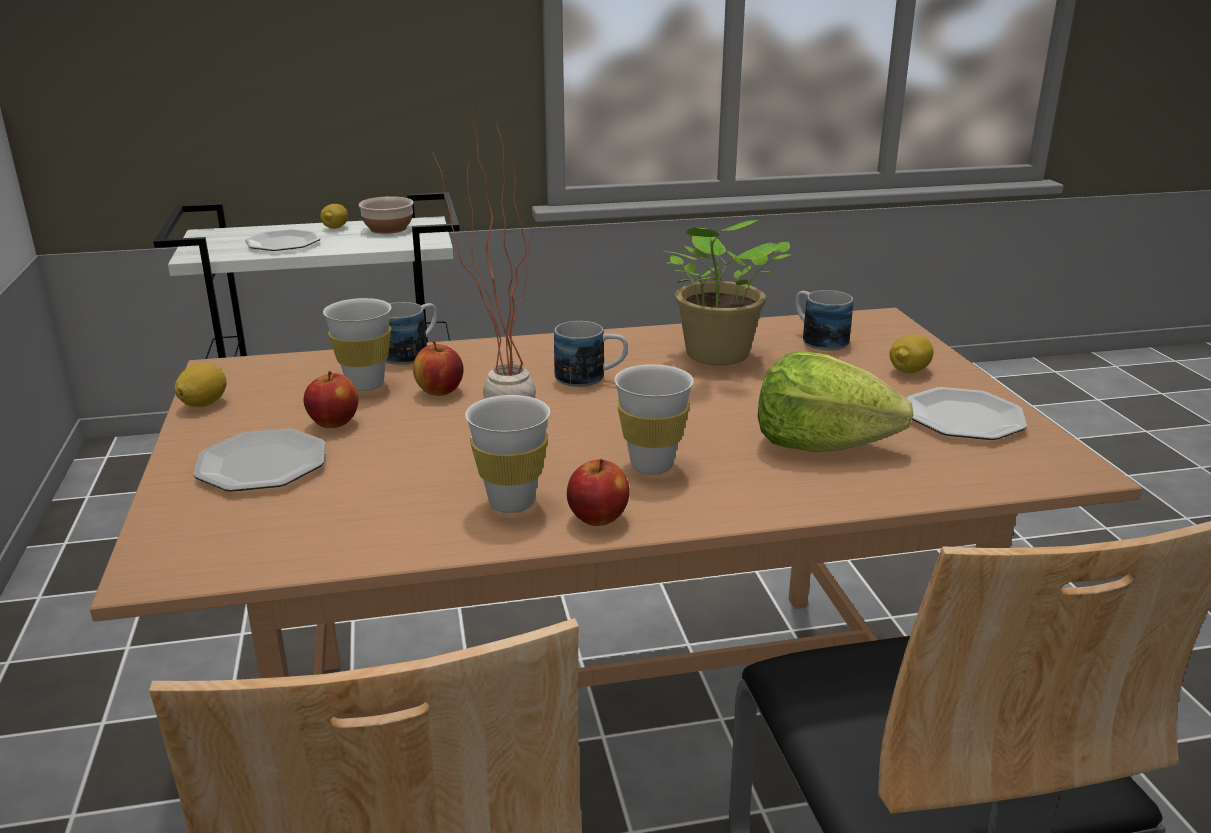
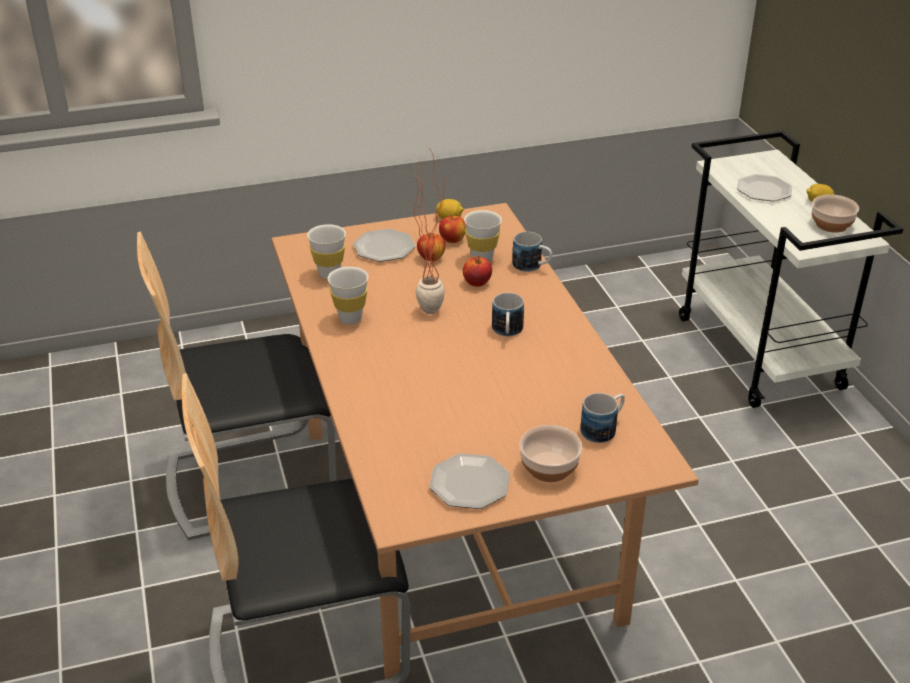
camera: 85 degrees right, 10 degrees up
apple [567,459,630,526] -> apple moved to [439,215,466,243]
white cup [614,364,694,475] -> white cup moved to [307,224,346,279]
potted plant [665,220,792,365] -> none
lettuce [758,351,913,452] -> none
lemon [889,335,933,373] -> bowl [519,425,582,482]

